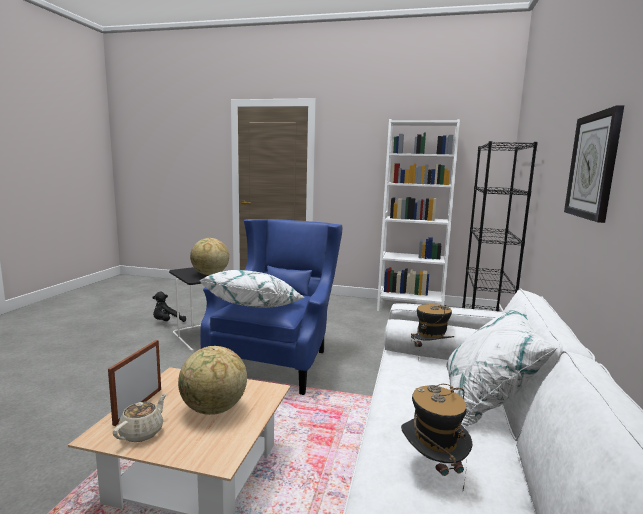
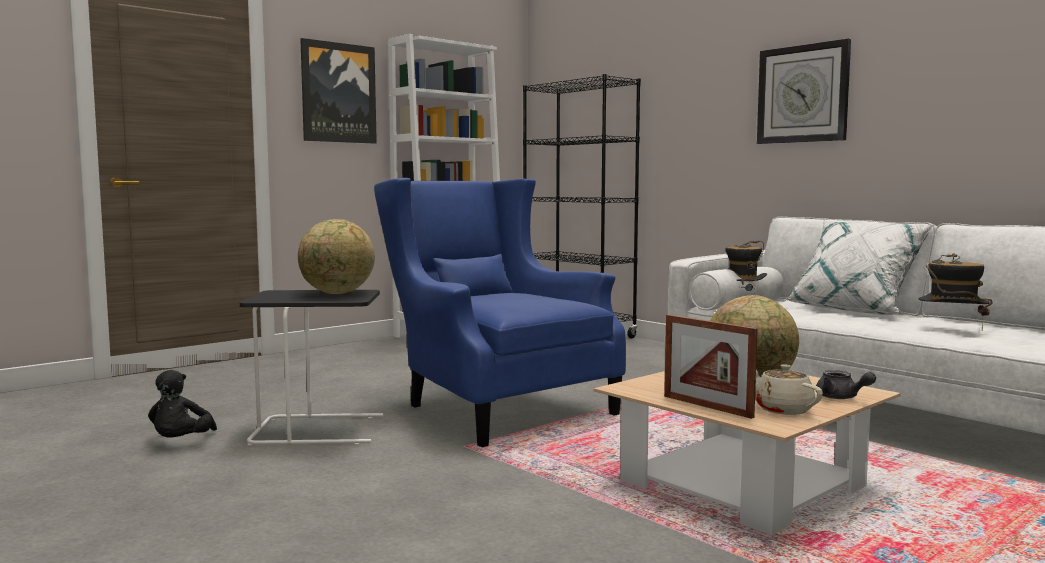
camera: 55 degrees left, 5 degrees down
white pillow [199,270,305,308] -> none
none -> picture [300,38,377,143]
none -> grey teapot [816,370,876,399]

